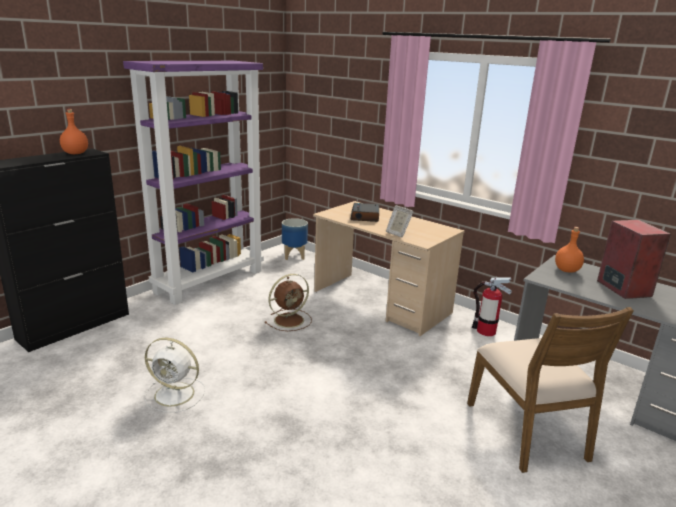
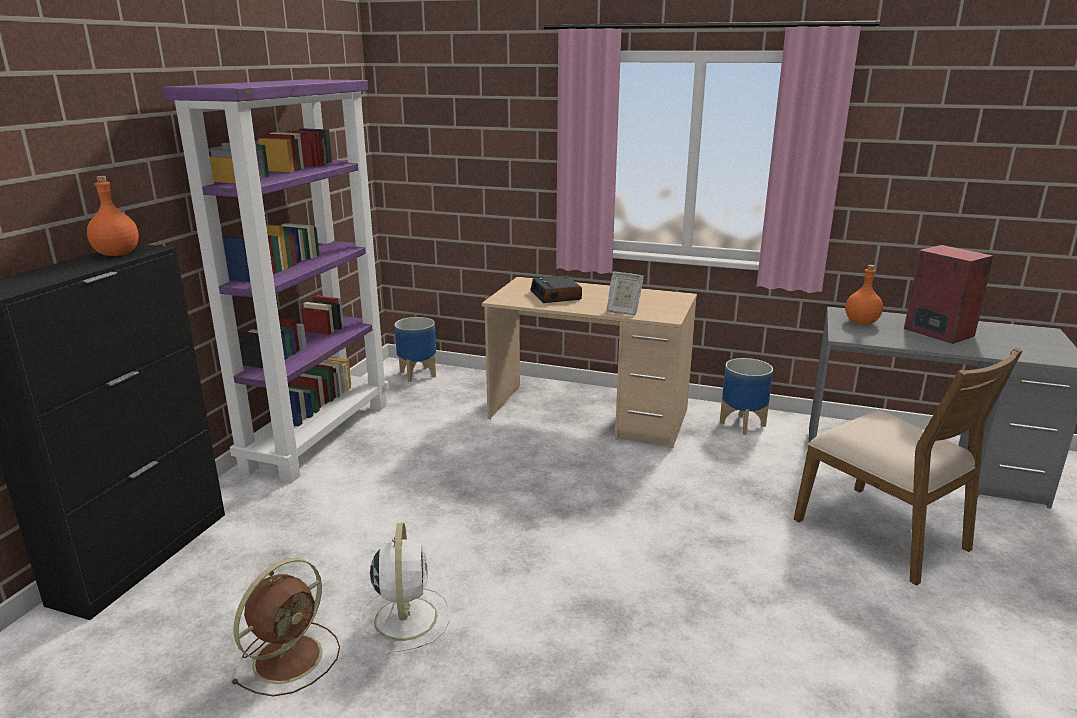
camera: 20 degrees left, 0 degrees up
white fan [144,338,205,412] -> white fan turned 90 degrees counterclockwise [360,523,450,655]
brown fan [265,274,312,331] -> brown fan moved to [232,558,340,697]
fire extinguisher [472,277,512,336] -> planter [720,358,773,435]

